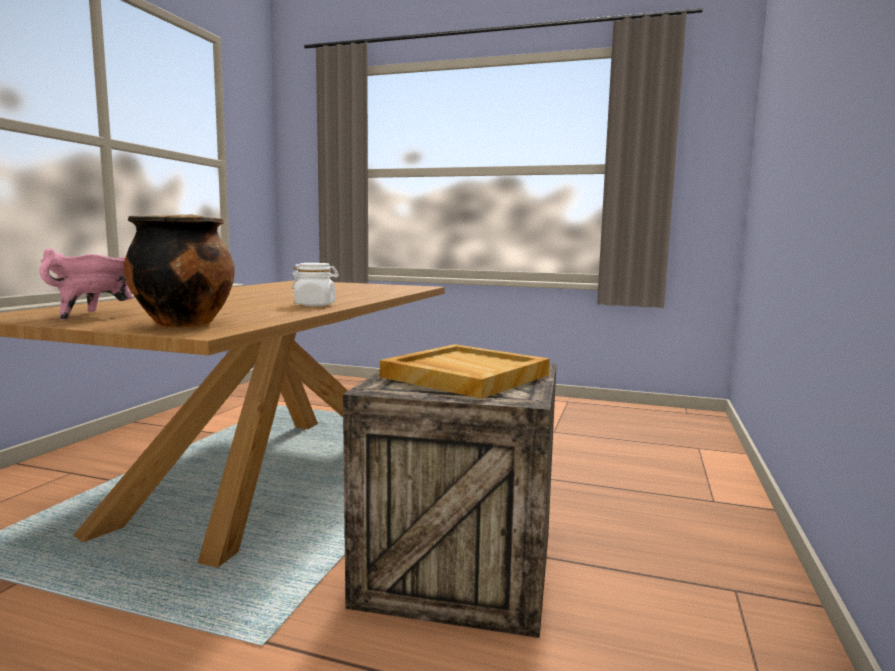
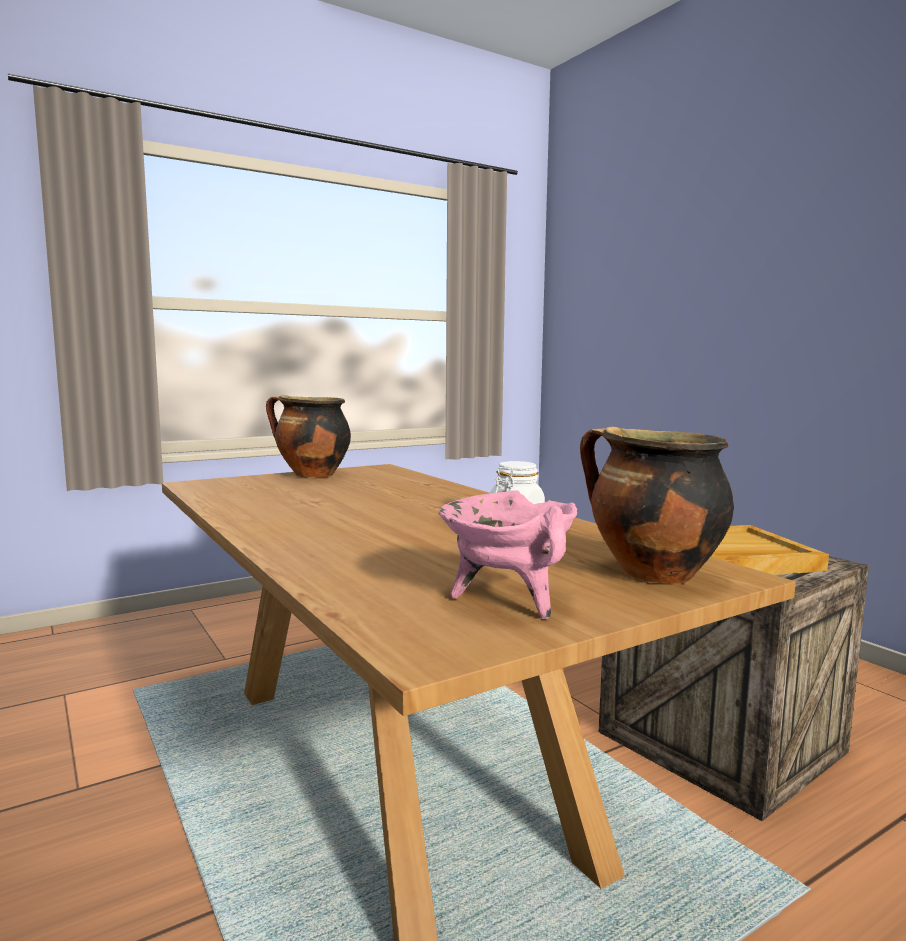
camera: 50 degrees left, 0 degrees up
none -> cooking pot [266,395,351,478]

